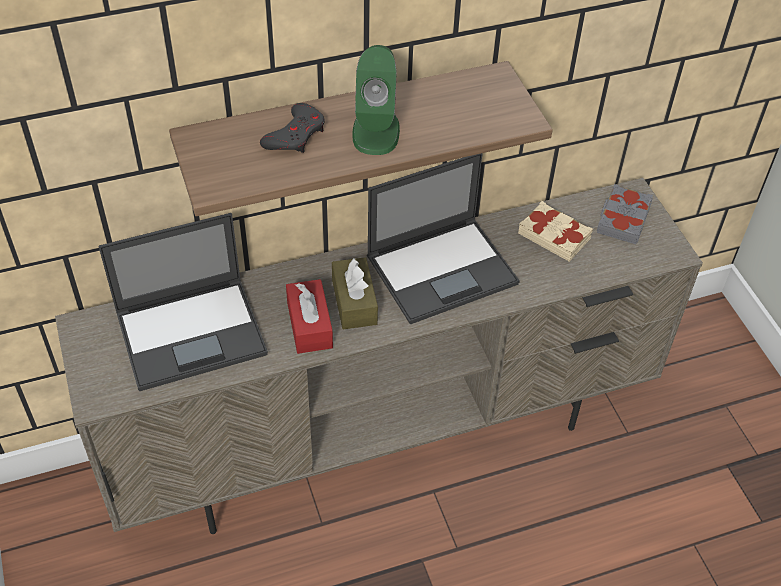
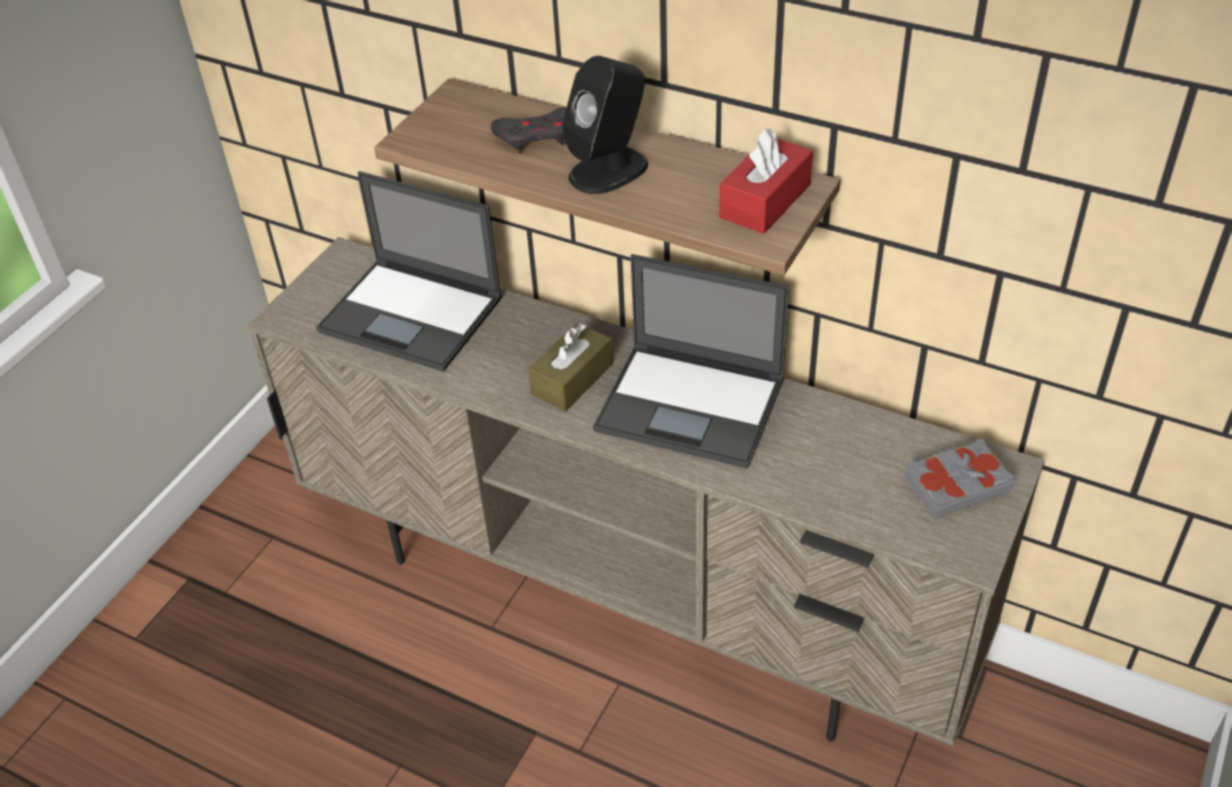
camera: 50 degrees right, 5 degrees down
red tissue box [286,279,333,354] -> red tissue box moved to [719,129,813,234]
green speaker [352,45,400,155] -> black speaker [562,56,648,194]
beige book [518,201,593,262] -> none

